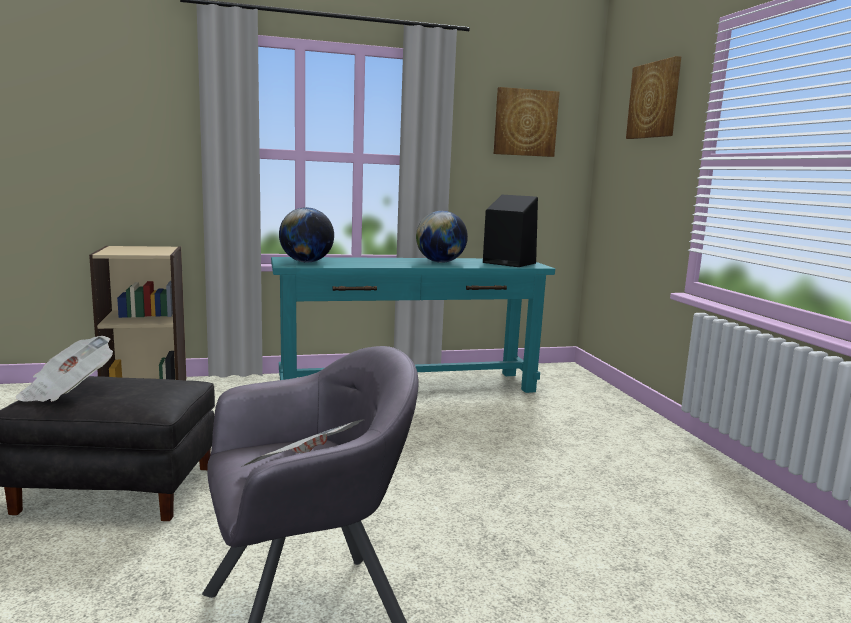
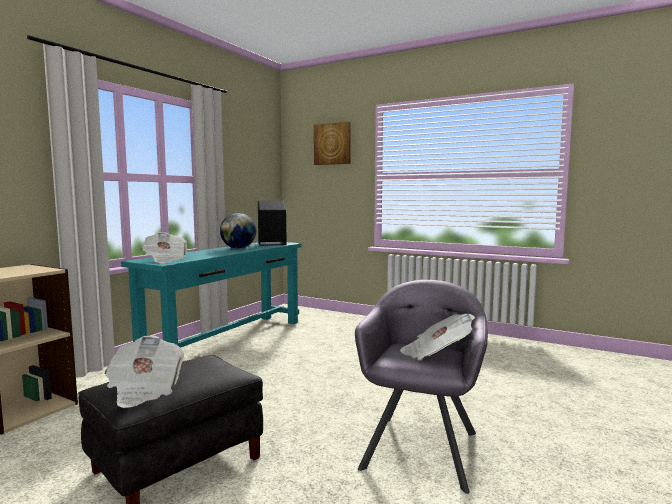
camera: 45 degrees left, 5 degrees down
globe [279,207,334,262] -> newspaper [141,232,187,263]
picture [494,87,560,157] -> none

